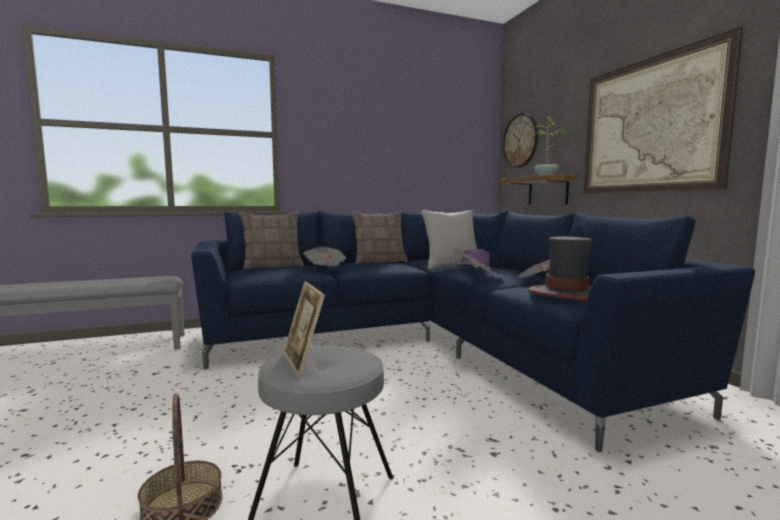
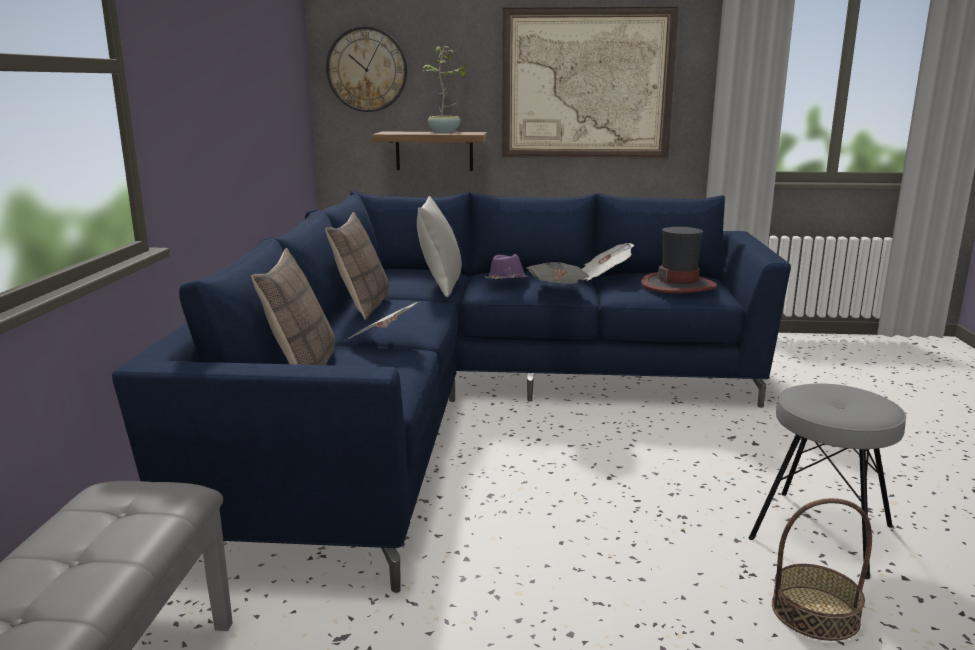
camera: 65 degrees left, 10 degrees up
picture frame [283,282,325,376] -> none

